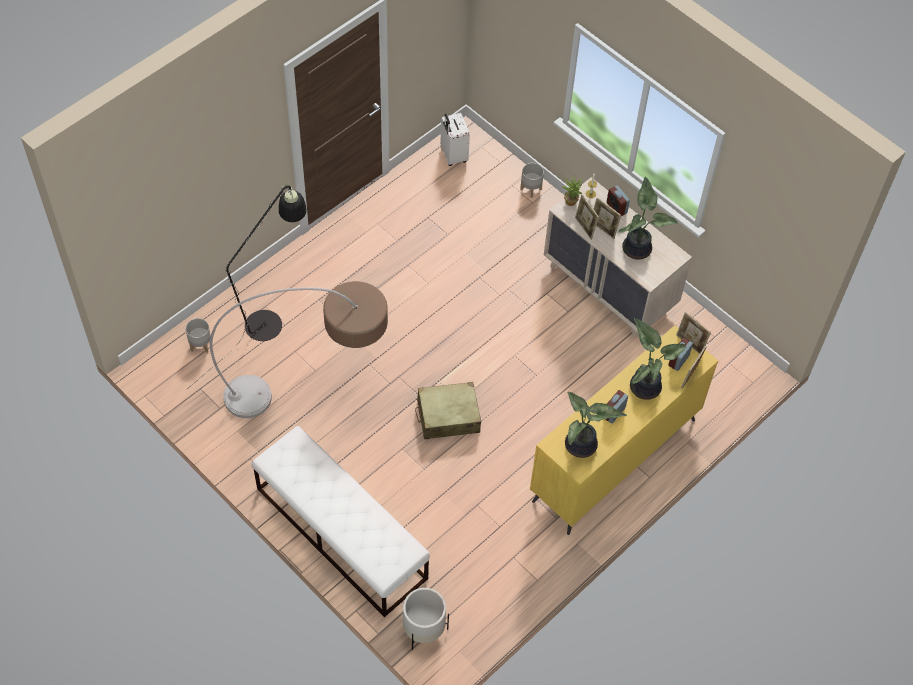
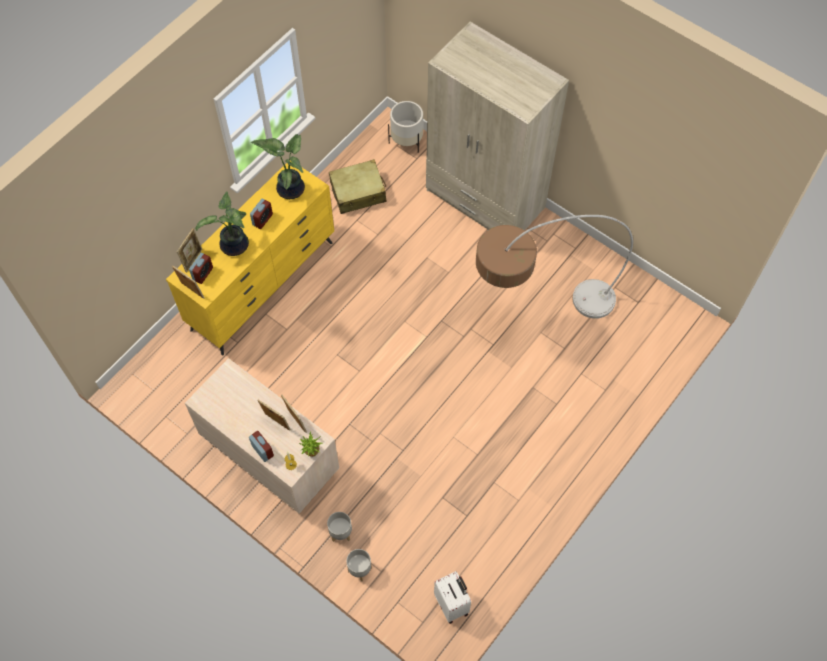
camera: 175 degrees right, 5 degrees up
grey planter [185,318,211,353] -> grey planter moved to [327,512,352,542]
black floor lamp [186,185,306,390] -> none
white bench [252,426,430,617] -> beige wardrobe [426,21,569,230]
beige suitcase [415,382,481,439] -> beige suitcase moved to [329,159,386,214]
potted plant [618,177,677,259] -> none

